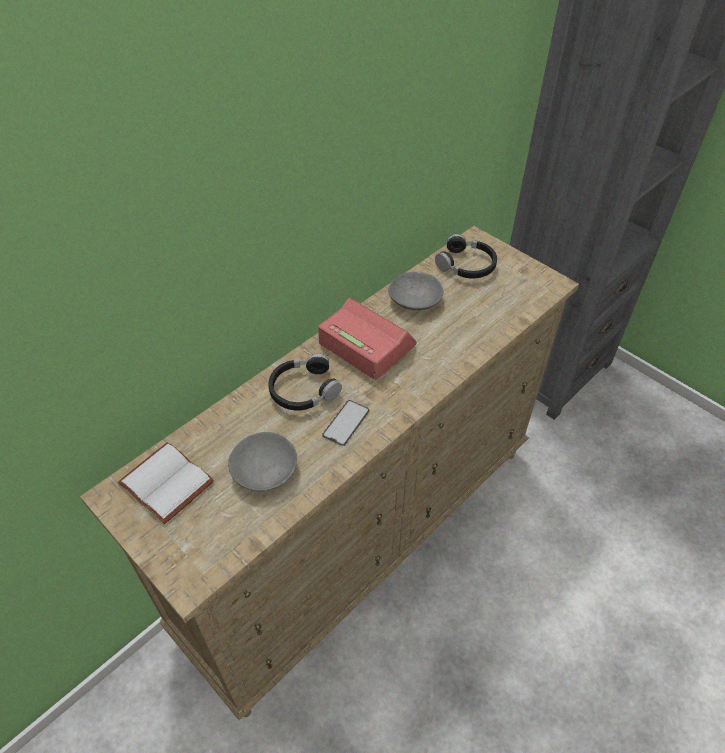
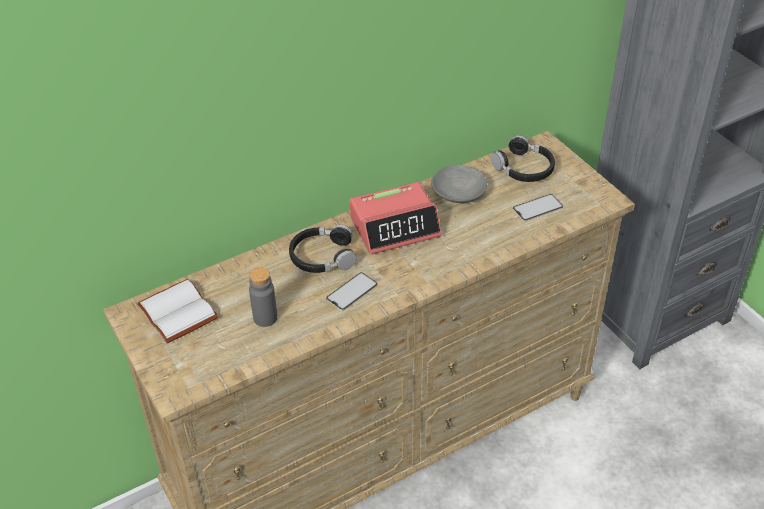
camera: 15 degrees right, 5 degrees down
grey bowl [228,432,297,491] -> grey bottle [249,267,277,327]
alarm clock [318,297,417,380] -> alarm clock turned 105 degrees clockwise [350,182,442,255]
none -> phone [513,194,563,221]

